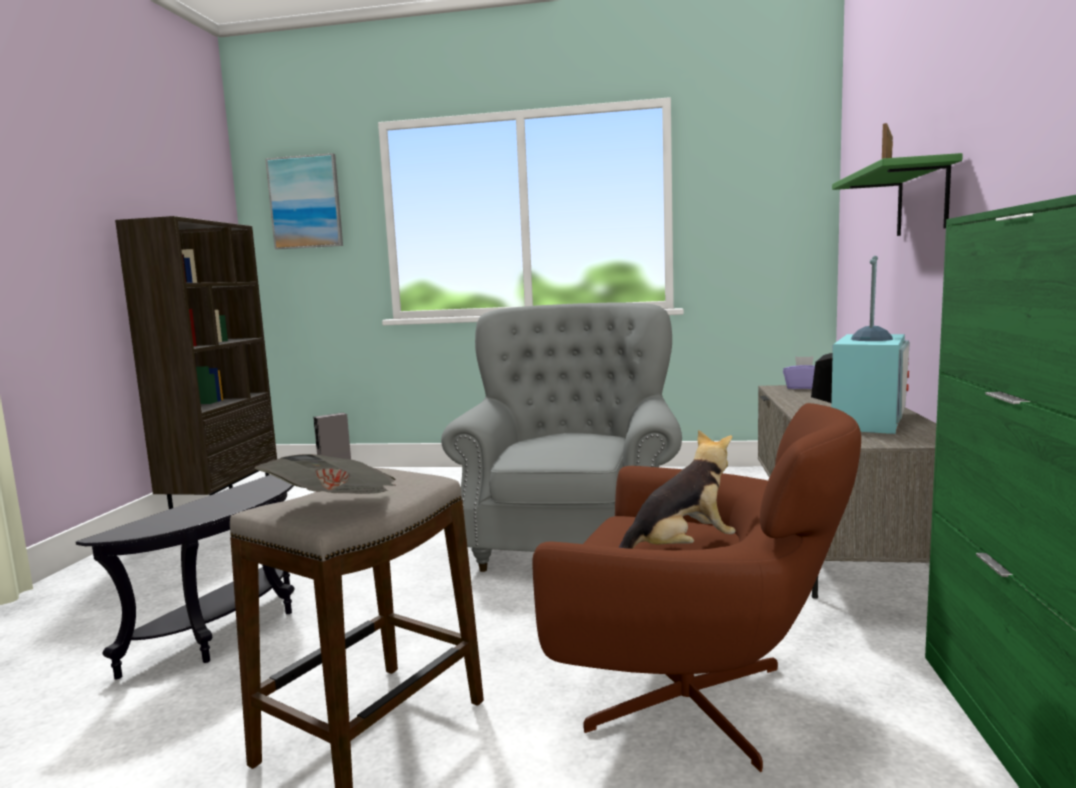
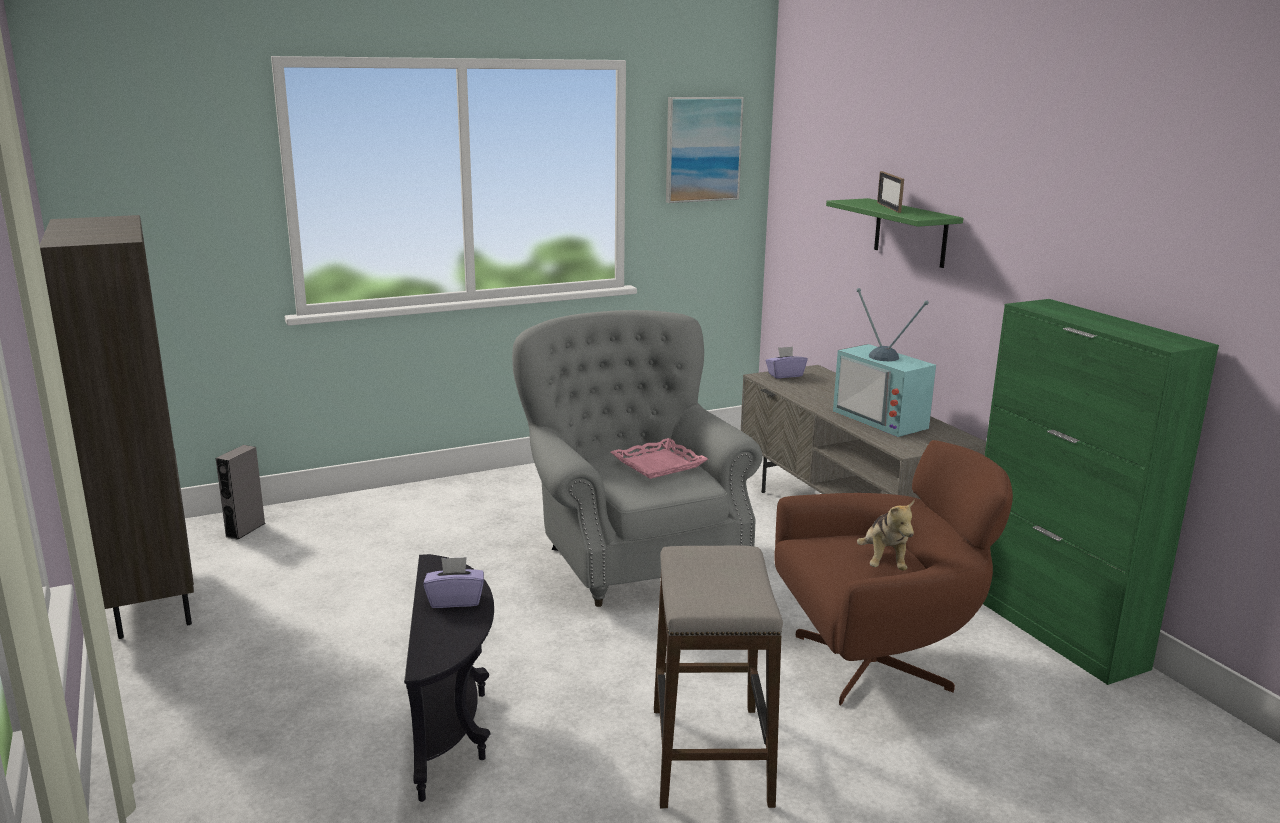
camera: 35 degrees left, 10 degrees up
newspaper [254,454,397,494] -> none
picture [265,153,343,250] -> picture moved to [666,97,744,203]
plush toy [619,430,736,549] -> plush toy turned 150 degrees clockwise [857,499,915,571]
television [811,256,910,434] -> television turned 150 degrees clockwise [833,288,936,437]
none -> purple tissue box [423,557,484,608]
none -> pink tray [611,438,708,479]

